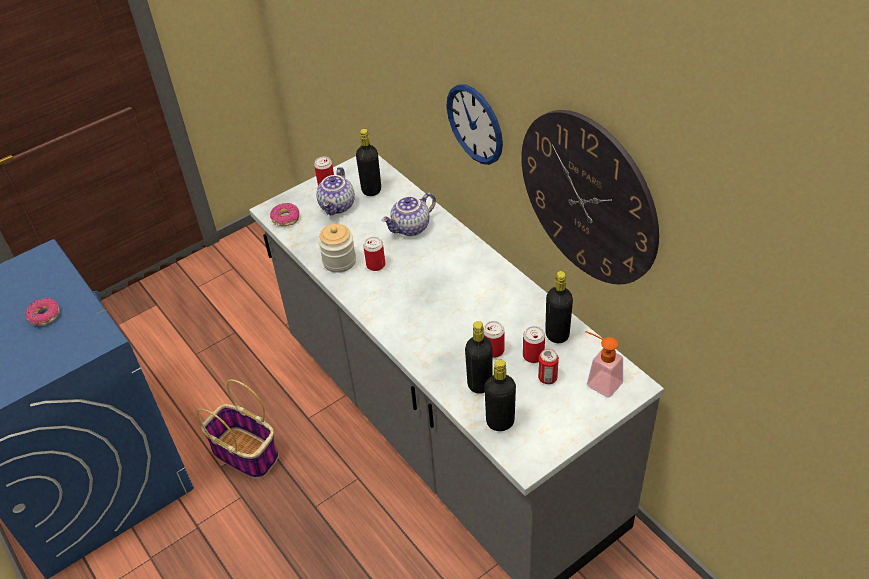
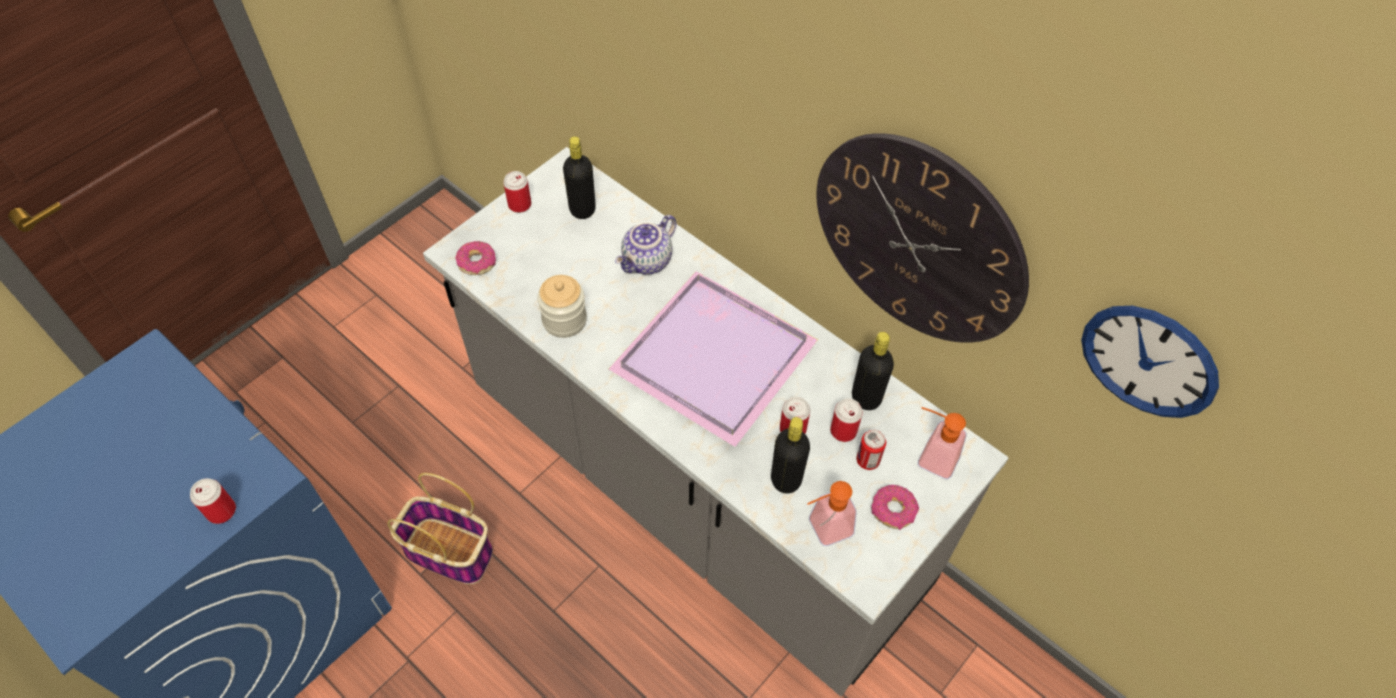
camera: 15 degrees left, 10 degrees up
donut [25,298,60,326] -> donut moved to [871,485,919,530]
teapot [316,167,355,215] -> none
can [363,236,385,271] -> can moved to [190,478,236,524]
wall clock [446,84,503,165] -> wall clock moved to [1081,306,1219,418]
black bottle [484,360,516,431] -> soap dispenser [807,481,857,546]
none -> purple tray [609,271,818,447]

